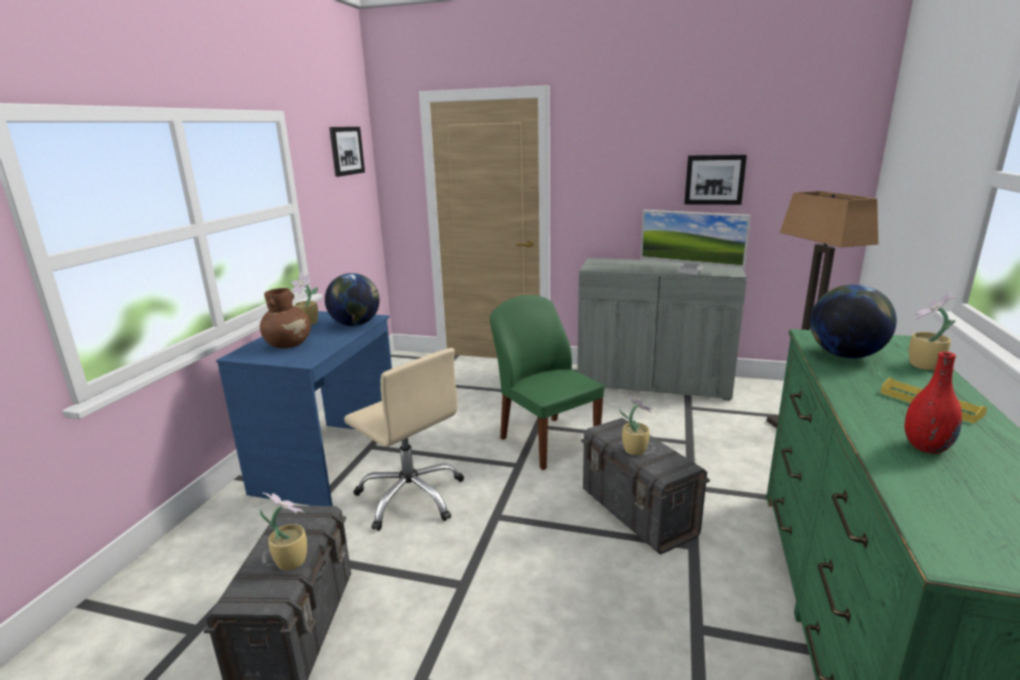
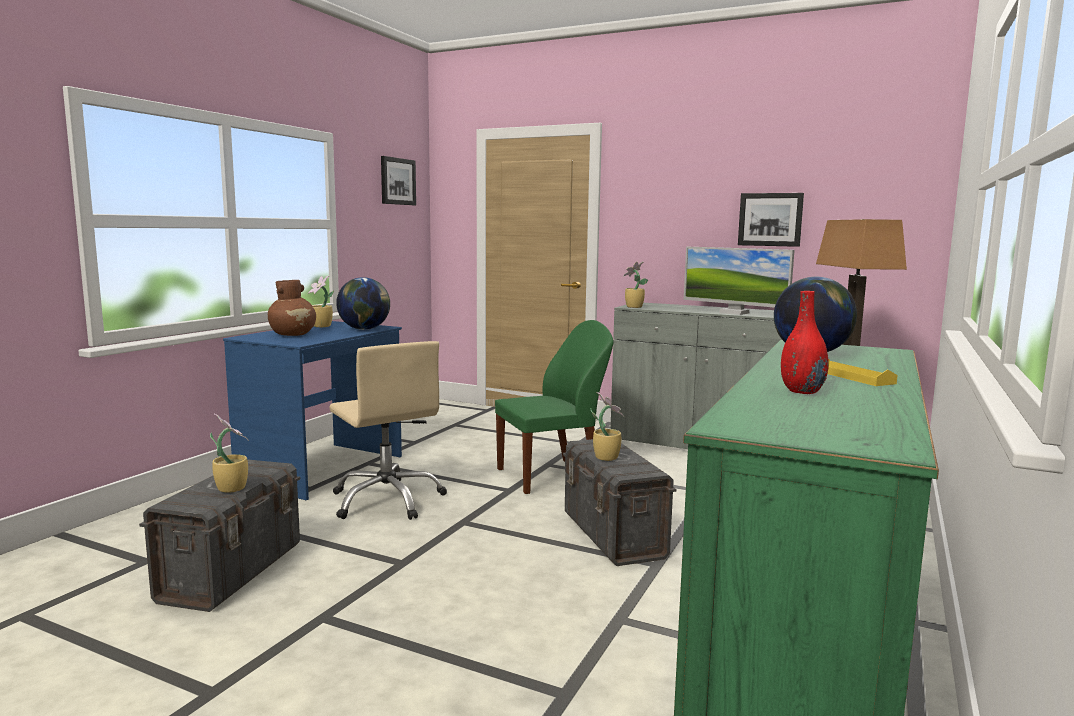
camera: 10 degrees right, 10 degrees down
green chair [490,295,605,470] -> green chair turned 90 degrees clockwise [495,320,614,494]
potted plant [909,292,955,370] -> potted plant moved to [623,262,648,308]

